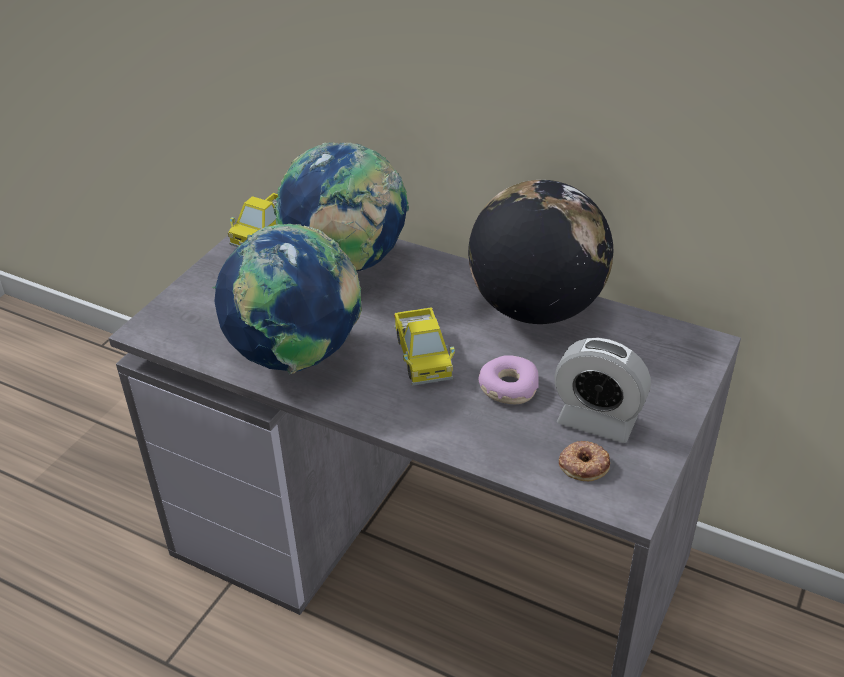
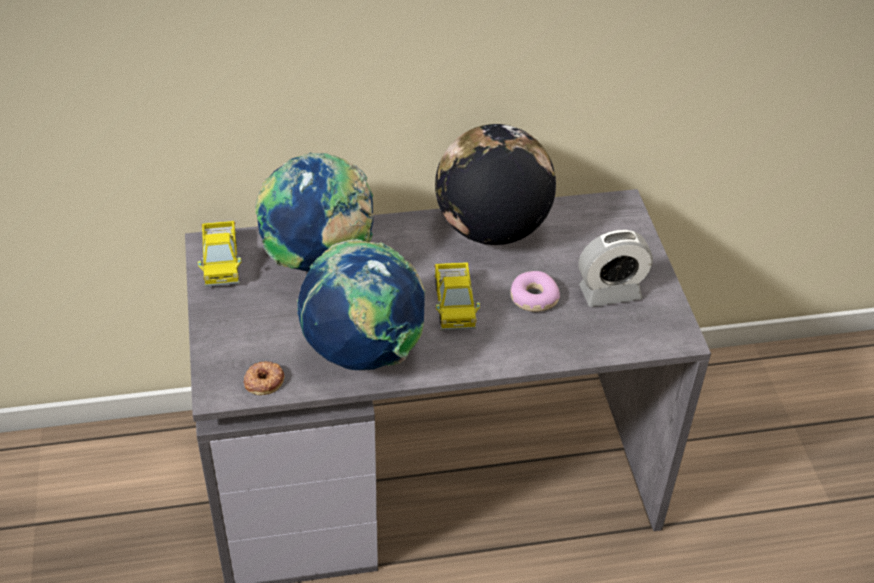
camera: 40 degrees left, 5 degrees up
toy truck [394,307,455,386] -> toy truck turned 45 degrees clockwise [434,262,480,331]
donut [559,441,610,481] -> donut moved to [244,361,284,395]

